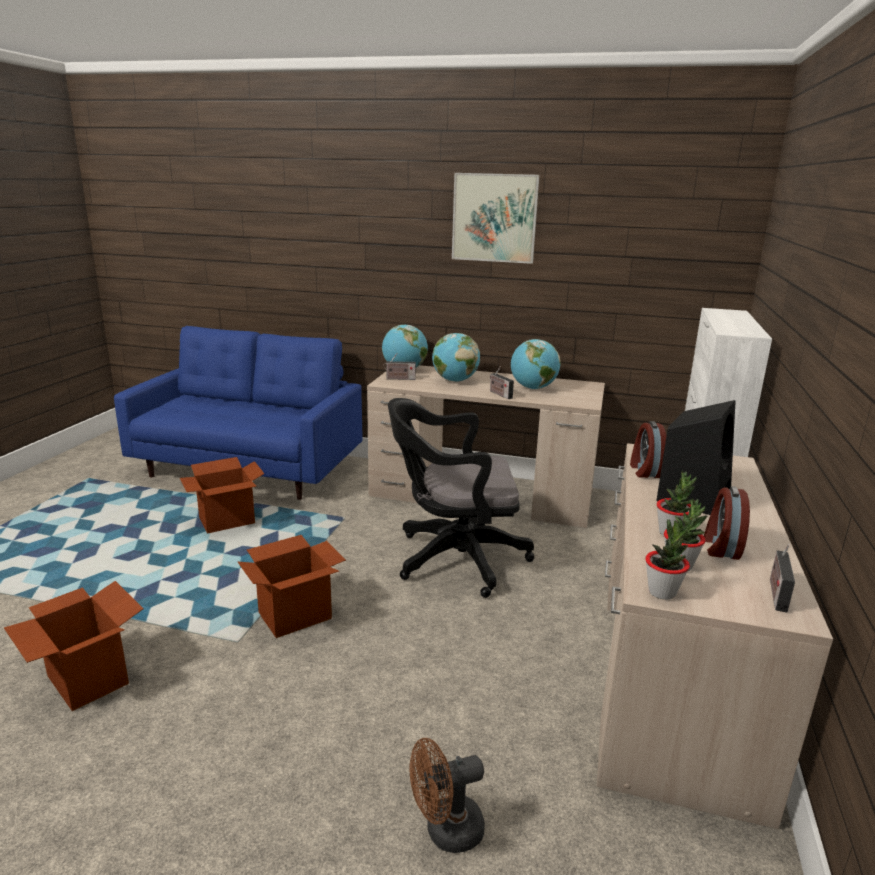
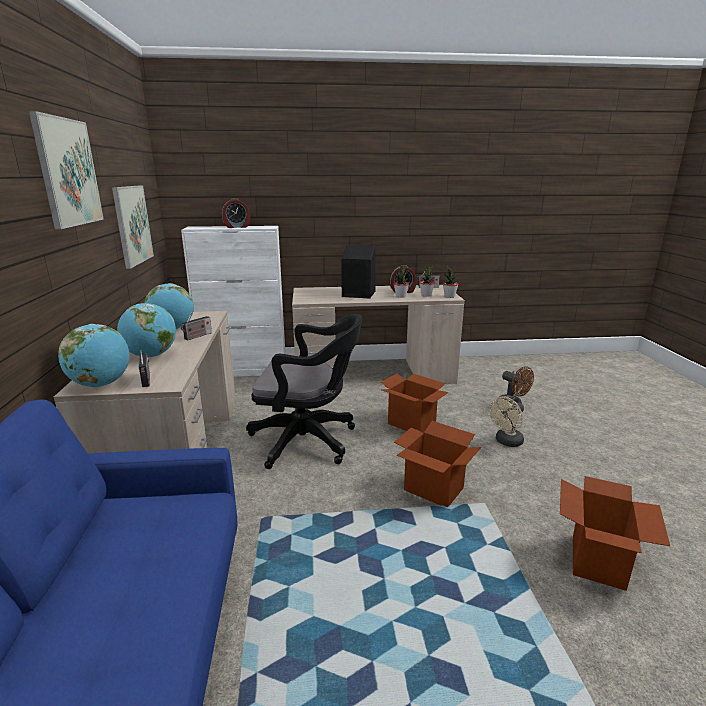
camera: 110 degrees left, 0 degrees up
cardboard box [180,457,264,533] -> cardboard box moved to [381,374,449,433]
black office chair [388,398,535,598] -> black office chair turned 60 degrees counterclockwise [246,314,362,469]
alarm clock [630,421,666,478] -> alarm clock moved to [222,198,250,228]
none -> picture [112,185,154,269]
none -> beige fan [490,397,524,447]

